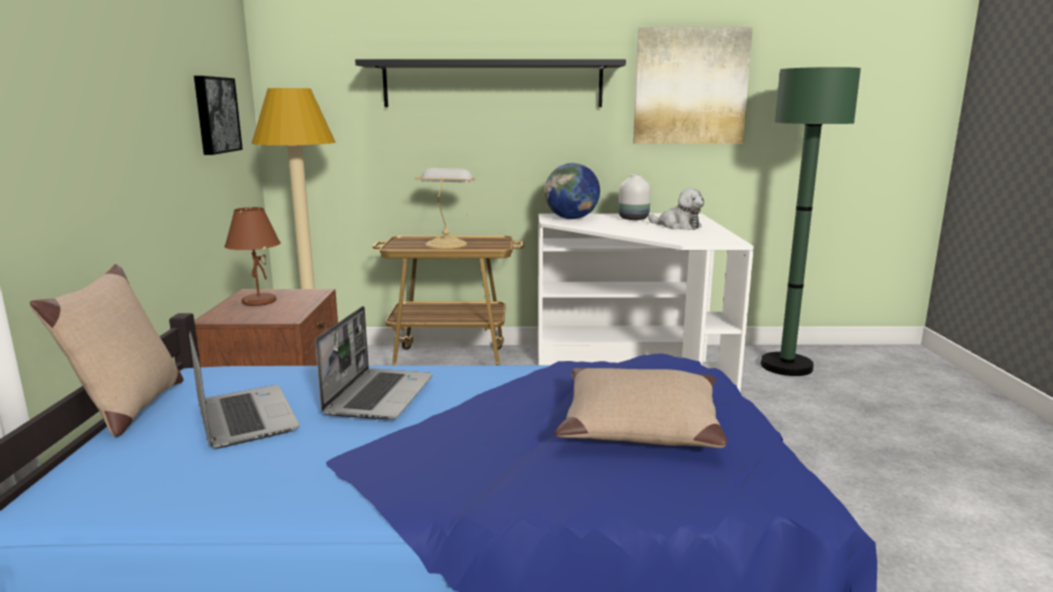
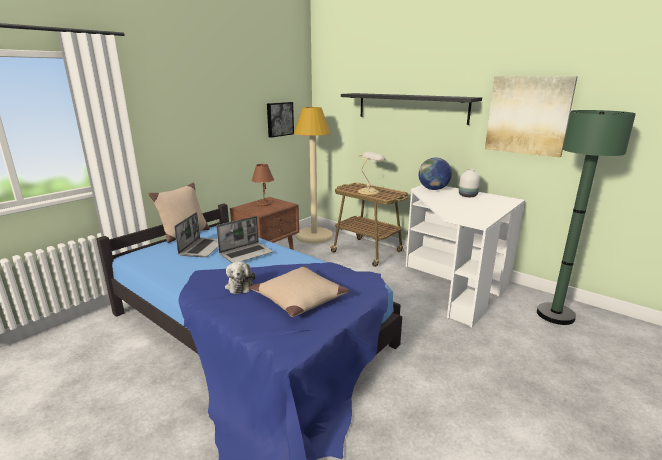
camera: 40 degrees right, 5 degrees up
plush toy [648,188,704,230] -> plush toy moved to [225,261,255,294]

